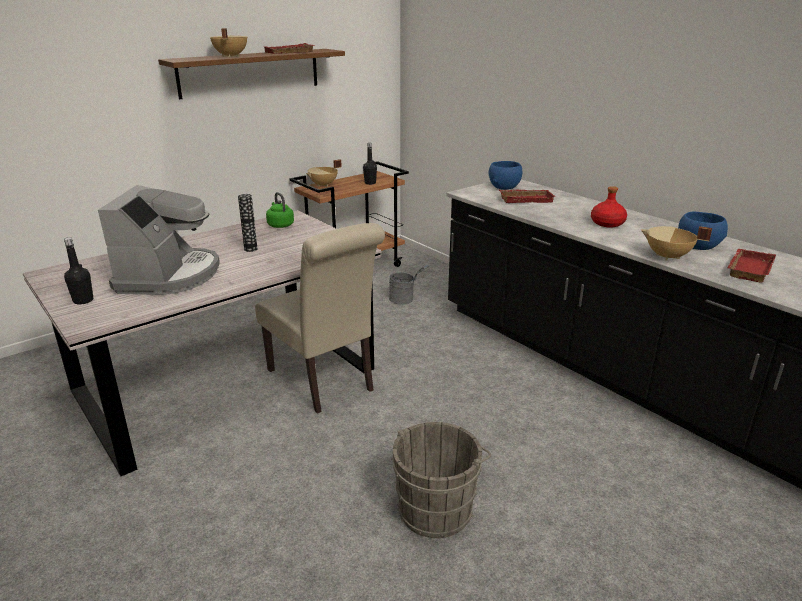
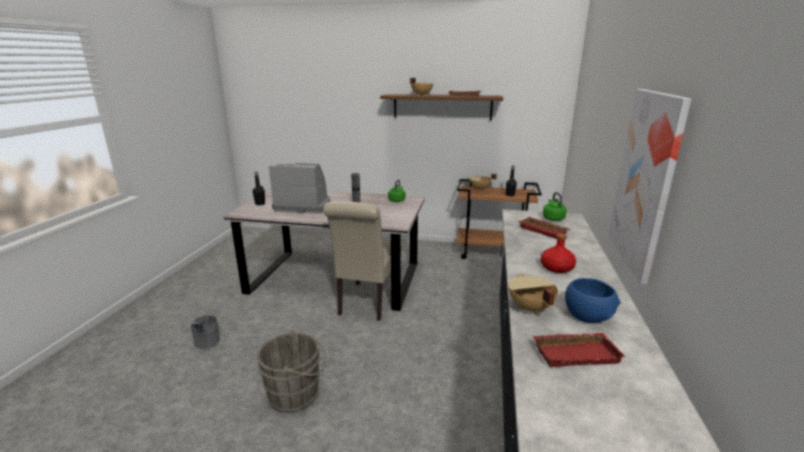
camera: 50 degrees right, 5 degrees down
coffee machine [98,185,220,295] -> coffee machine turned 135 degrees counterclockwise [269,163,330,214]
grey bucket [389,265,429,305] -> grey bucket moved to [191,315,220,349]
blue bowl [489,161,522,190] -> green kettle [543,192,567,221]
none -> picture [608,89,691,285]

